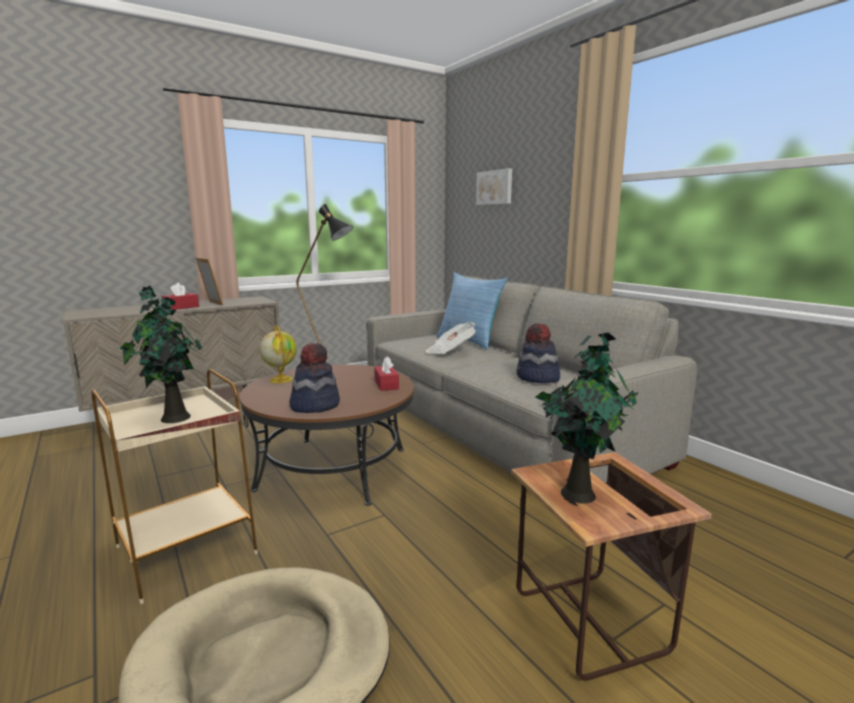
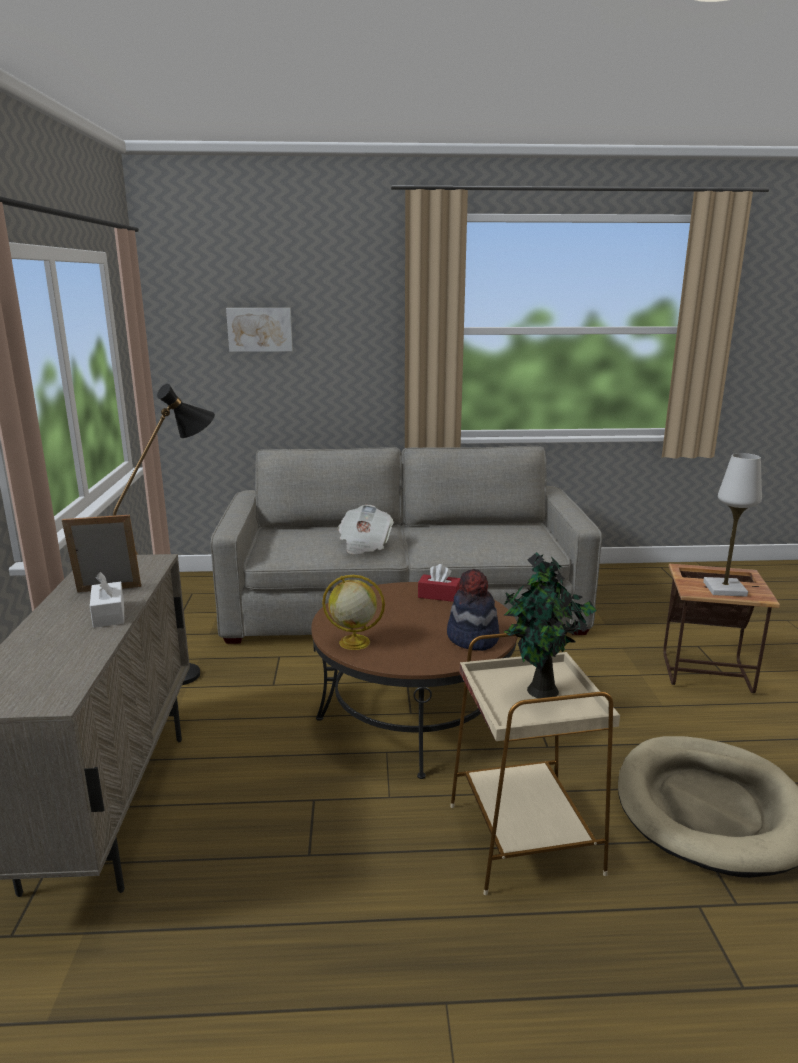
camera: 60 degrees left, 5 degrees up
red tissue box [162,283,199,310] -> white tissue box [90,572,124,628]
pillow [436,272,507,350] -> none
hat [516,323,560,383] -> none
potted plant [535,332,639,504] -> white table lamp [703,453,762,597]

